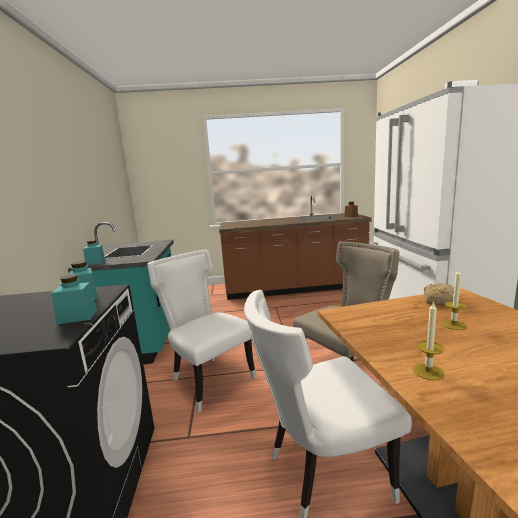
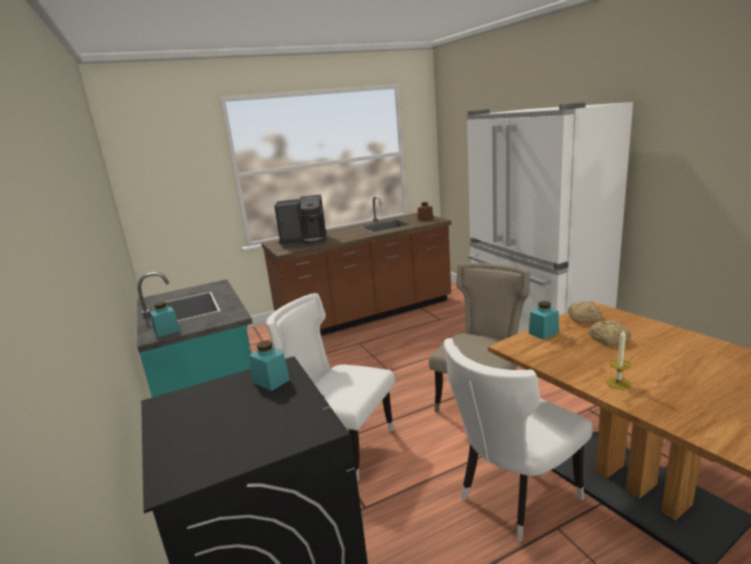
camera: 20 degrees left, 5 degrees up
turquoise jar [51,274,97,324] -> turquoise jar moved to [529,301,559,340]
candle [441,269,467,330] -> bread [589,320,631,345]
none -> coffee machine [274,194,326,246]

